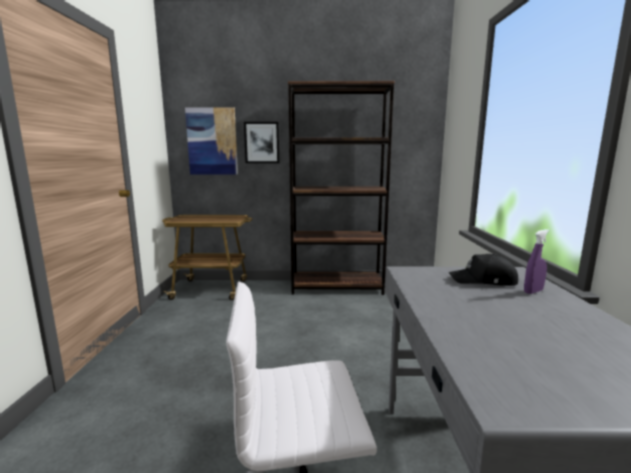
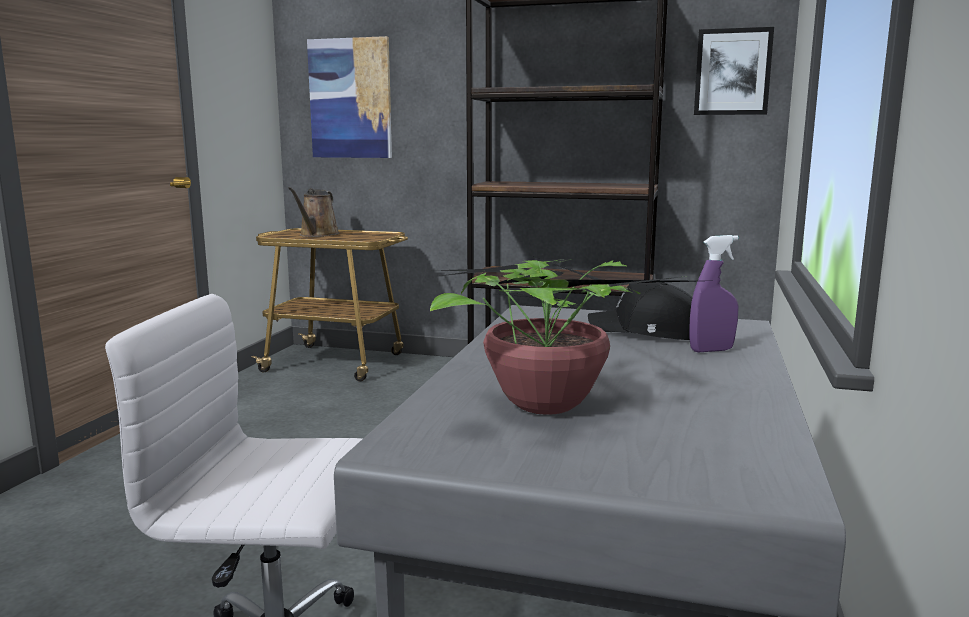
camera: 15 degrees right, 0 degrees up
picture [244,122,280,163] -> picture moved to [694,27,774,115]
none -> brown watering can [288,187,340,237]
none -> potted plant [430,256,693,415]

